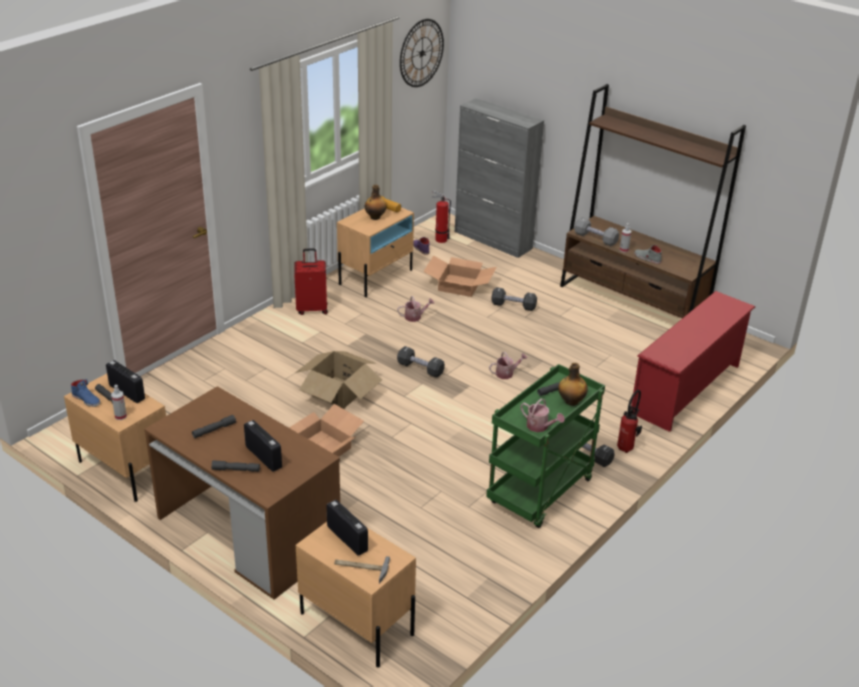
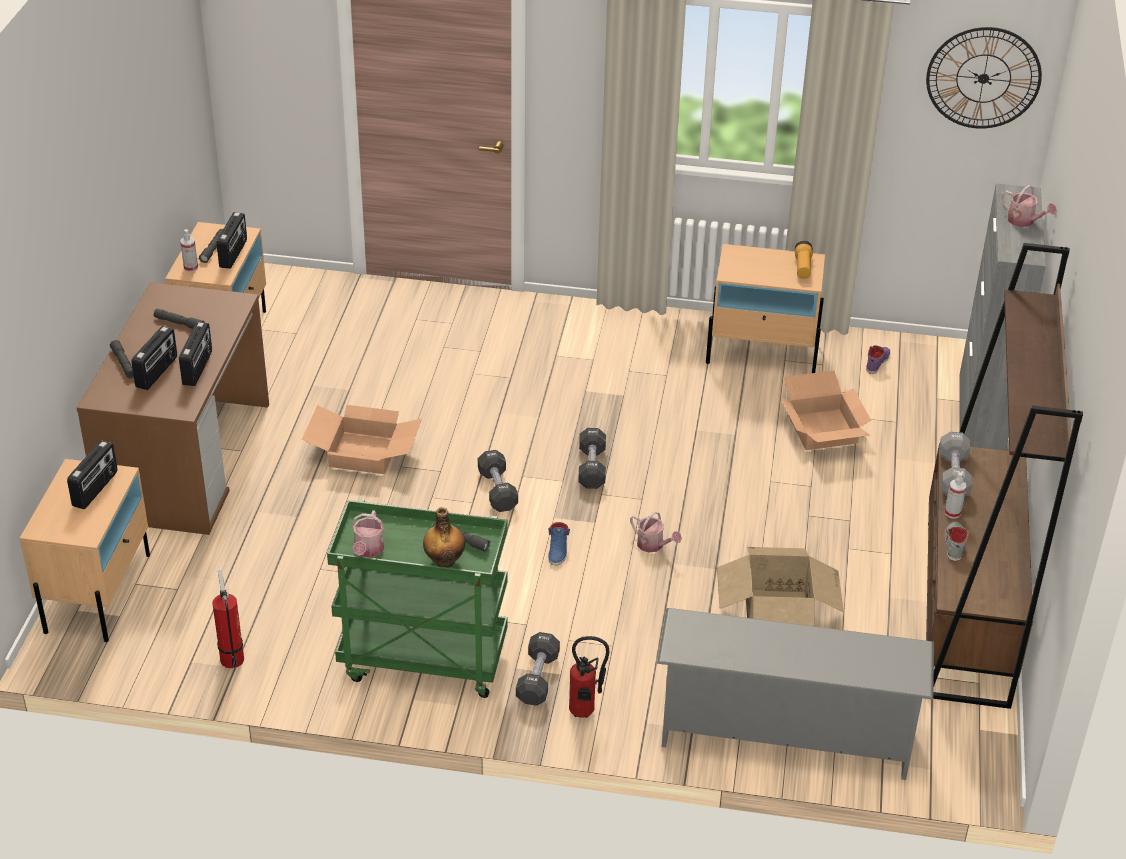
camera: 60 degrees right, 5 degrees up
blue shoe [71,379,100,407] -> blue shoe moved to [548,522,570,566]
red suitcase [294,248,328,315] -> none
cardboard box [295,351,382,409] -> cardboard box moved to [717,547,844,626]
hammer [334,556,390,584] -> none
bottle [365,185,386,220] -> none
watering can [397,296,434,322] -> watering can moved to [1001,185,1057,227]
fire extinguisher [431,190,451,243] -> fire extinguisher moved to [212,570,244,668]
black dumbbell [491,287,537,311] -> black dumbbell moved to [478,450,518,512]
red shoe rack [631,291,755,432] -> grey shoe rack [657,608,934,780]
none -> radio [179,322,212,386]

